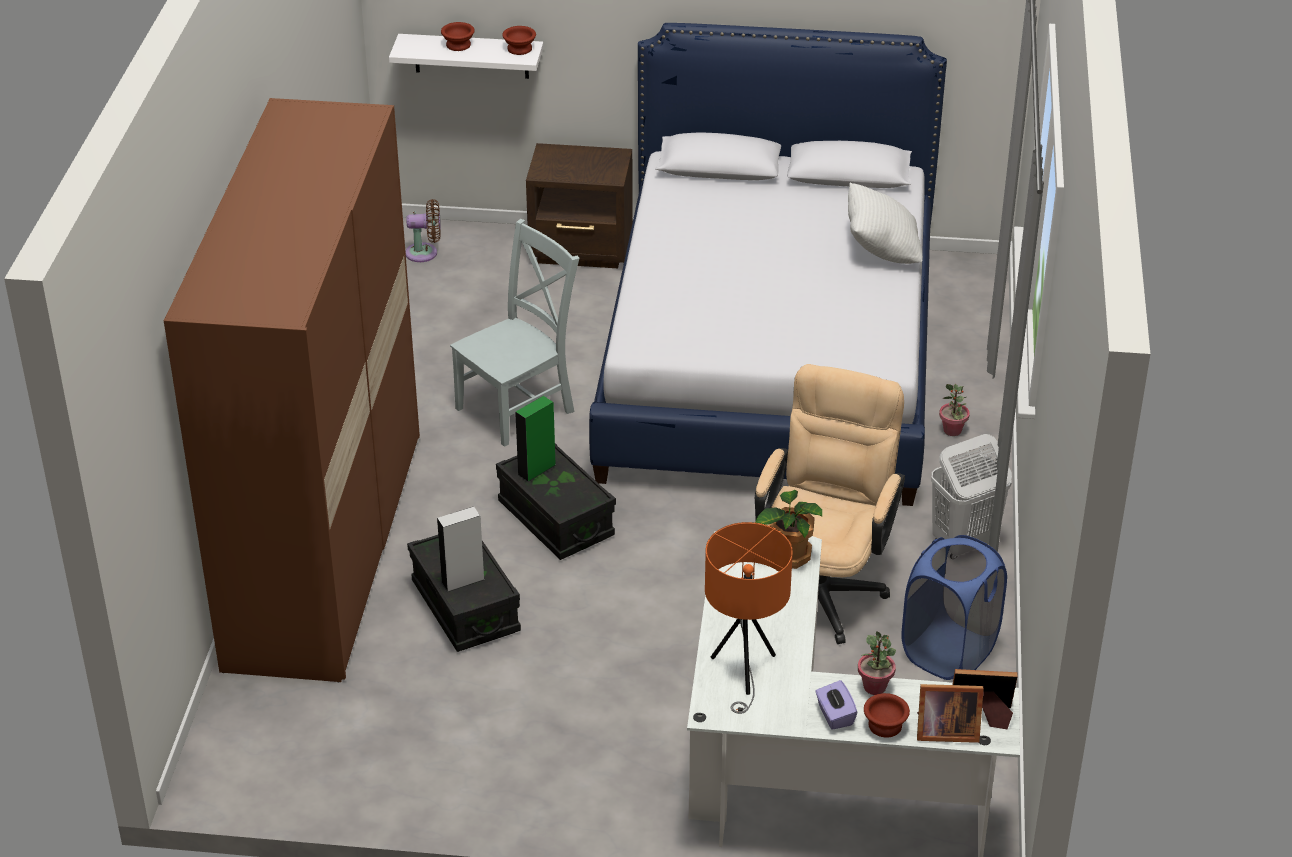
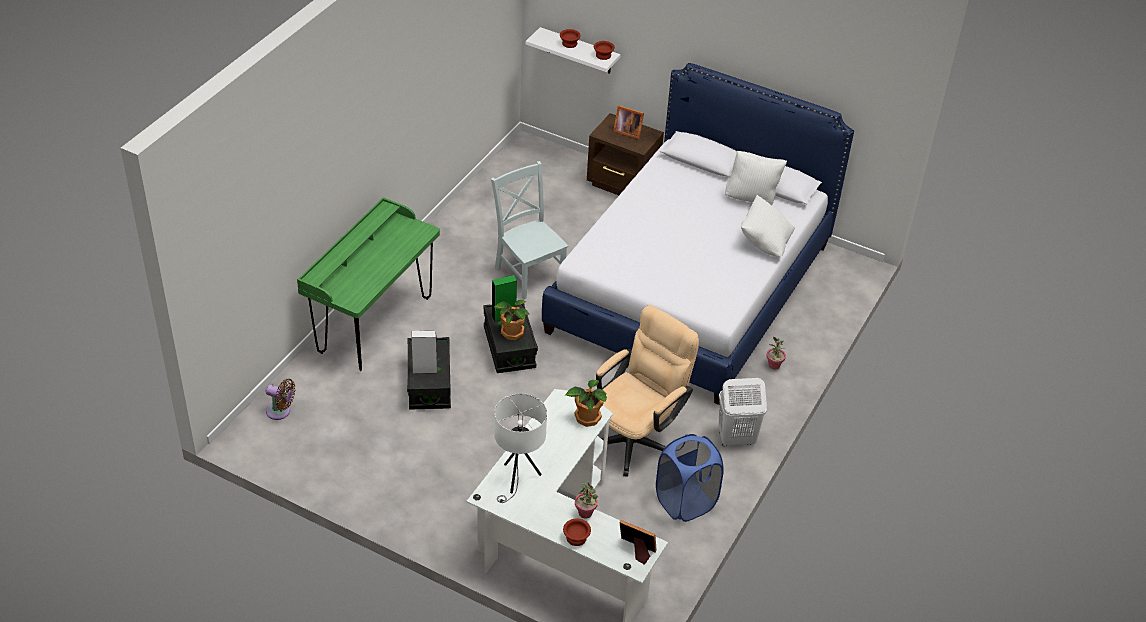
camera: 20 degrees right, 5 degrees up
brown wardrobe [164,98,420,683] -> green desk [297,197,440,371]
brown fan [405,199,441,262] -> brown fan moved to [266,379,295,420]
grey chair [450,219,579,447] -> grey chair turned 105 degrees counterclockwise [491,161,568,300]
orange table lamp [705,522,793,714] -> white table lamp [494,393,547,503]
purple tissue box [815,680,858,730] -> none
picture frame [917,684,984,743] -> picture frame moved to [613,105,644,139]
none -> potted plant [494,300,530,340]
none -> white pillow [725,150,787,205]

